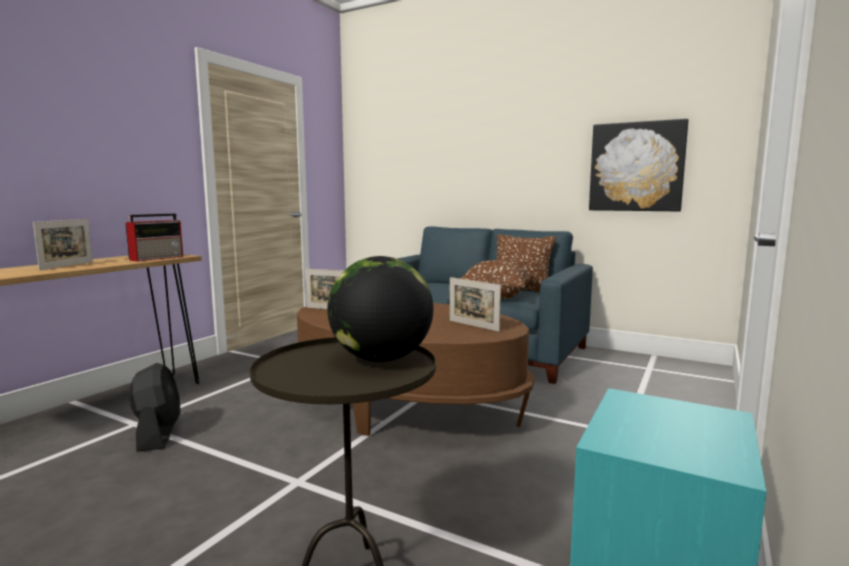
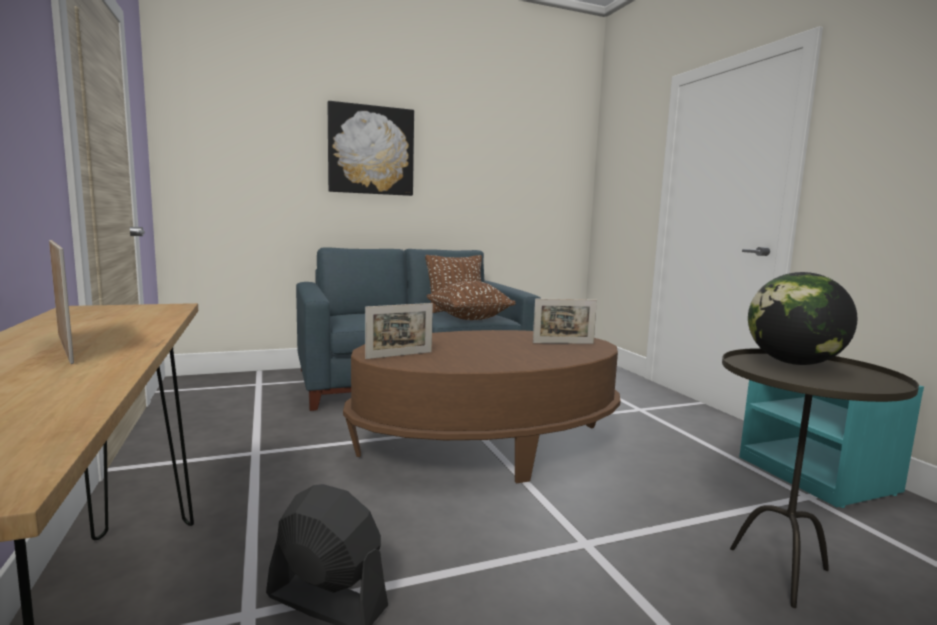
camera: 50 degrees left, 0 degrees up
radio [125,213,183,262] -> none
picture [589,119,689,212] -> picture moved to [327,101,414,196]

